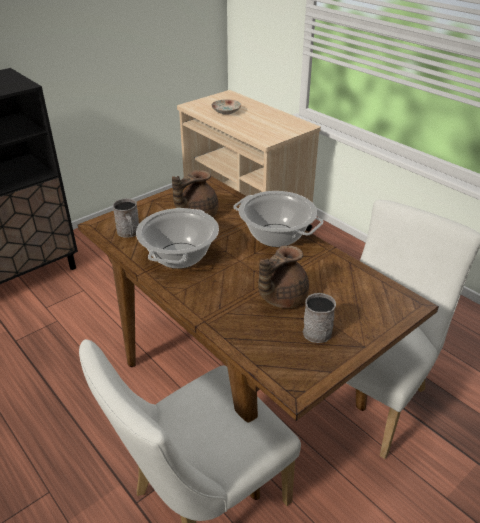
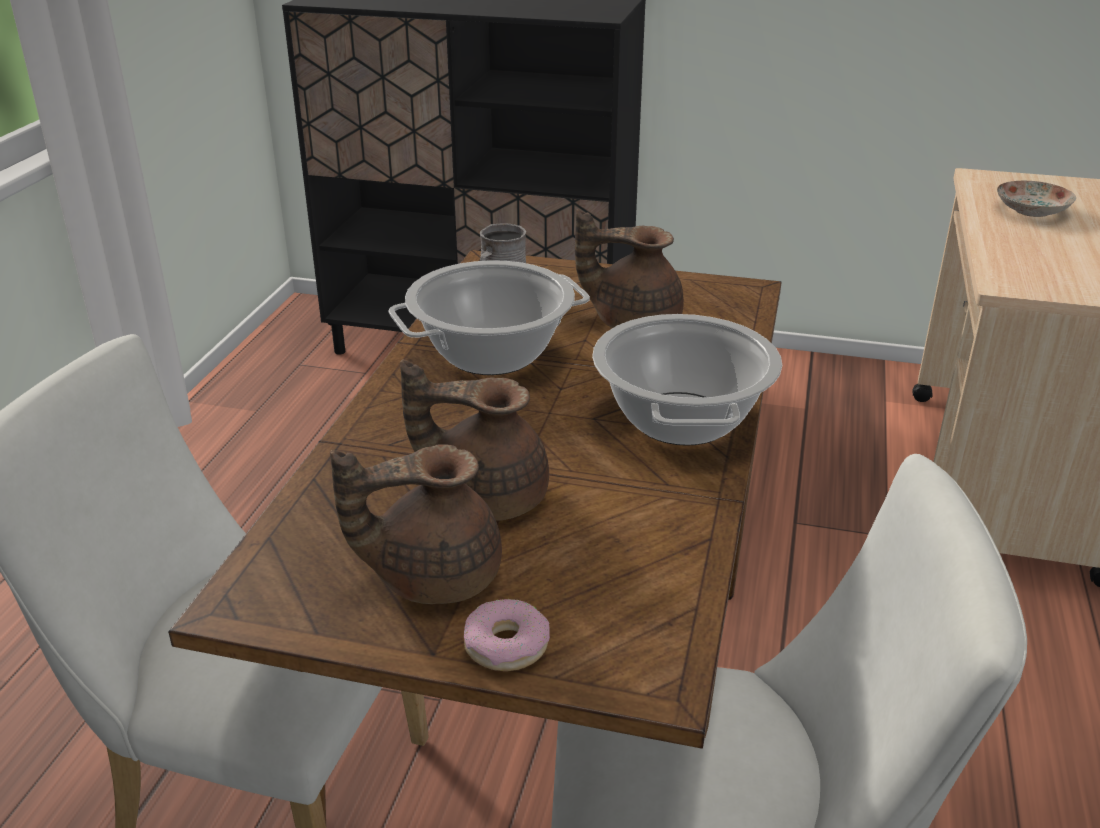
camera: 55 degrees right, 5 degrees down
grey mug [303,293,336,343] -> brown teapot [330,444,502,604]
none -> donut [464,599,550,671]

